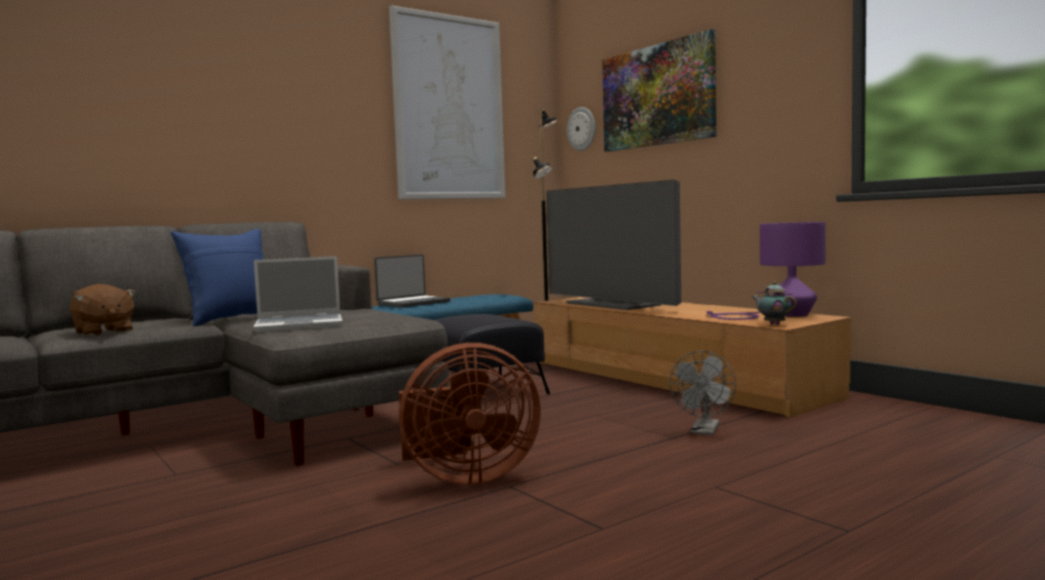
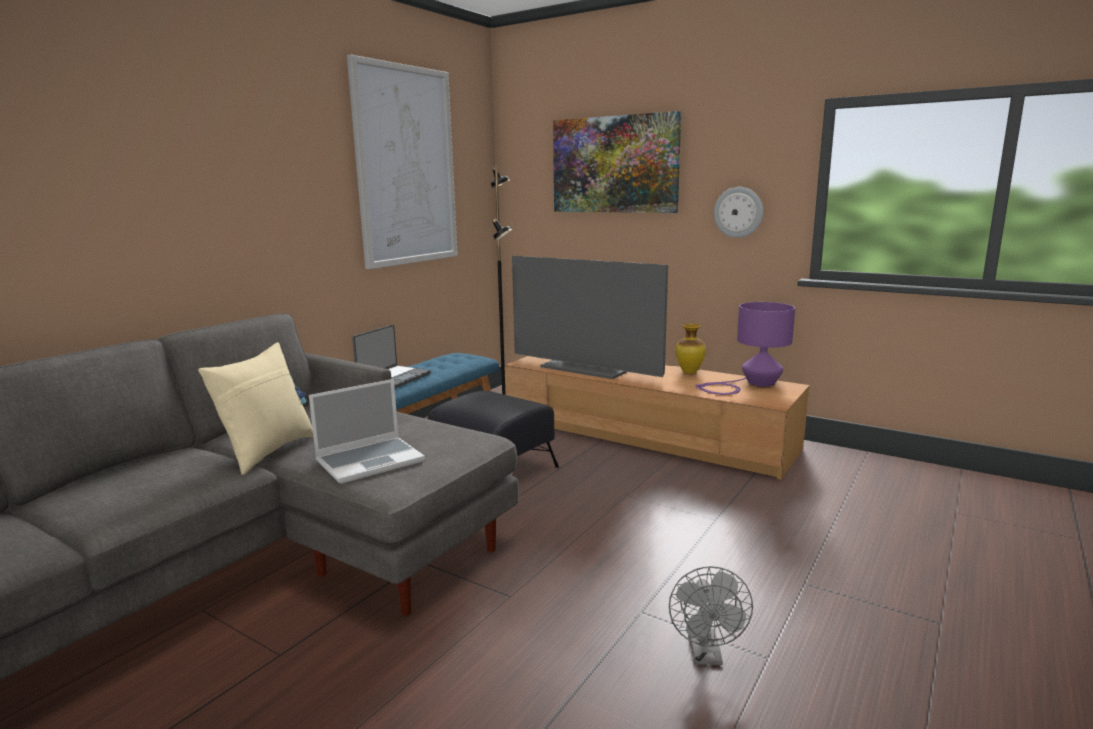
camera: 20 degrees left, 10 degrees up
brown plush toy [70,284,136,336] -> none
blue pillow [171,229,264,326] -> beige pillow [198,342,313,475]
brown fan [399,343,541,485] -> none
wall clock [567,107,595,151] -> wall clock moved to [714,187,763,238]
grey fan [669,351,736,435] -> grey fan moved to [669,566,753,665]
teapot [752,281,797,325] -> none
none -> vase [676,324,706,374]

